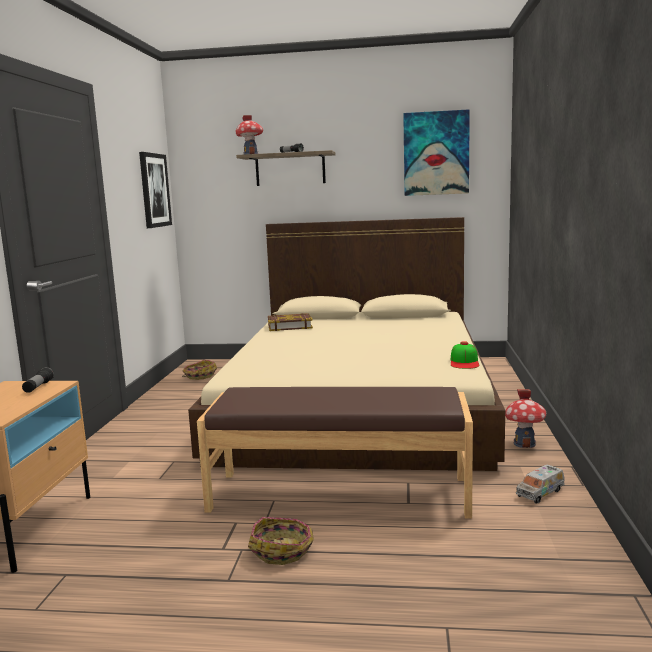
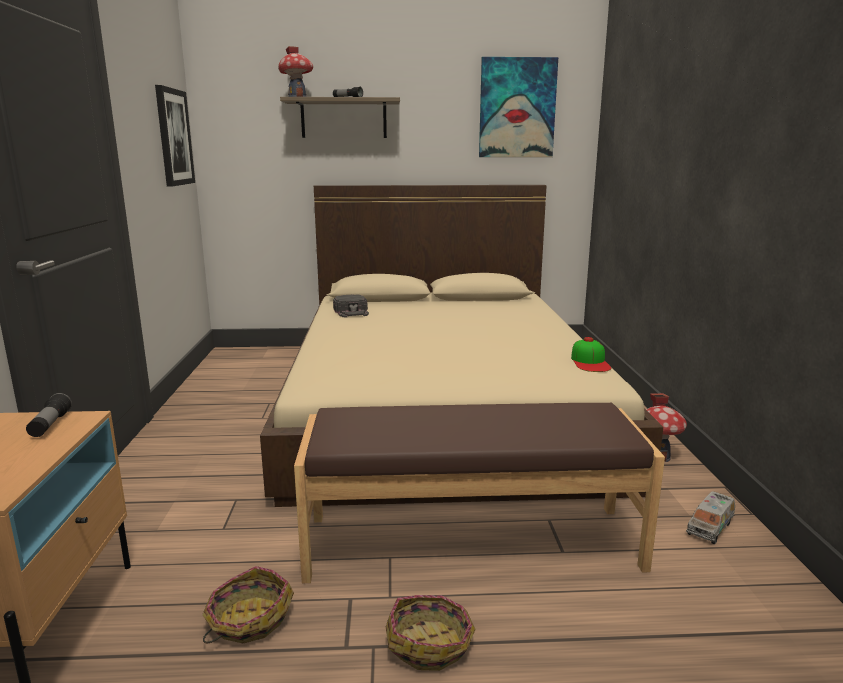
camera: 10 degrees left, 5 degrees up
basket [182,360,217,380] -> basket moved to [202,566,294,643]
book [268,313,313,331] -> black cap [333,294,369,318]

